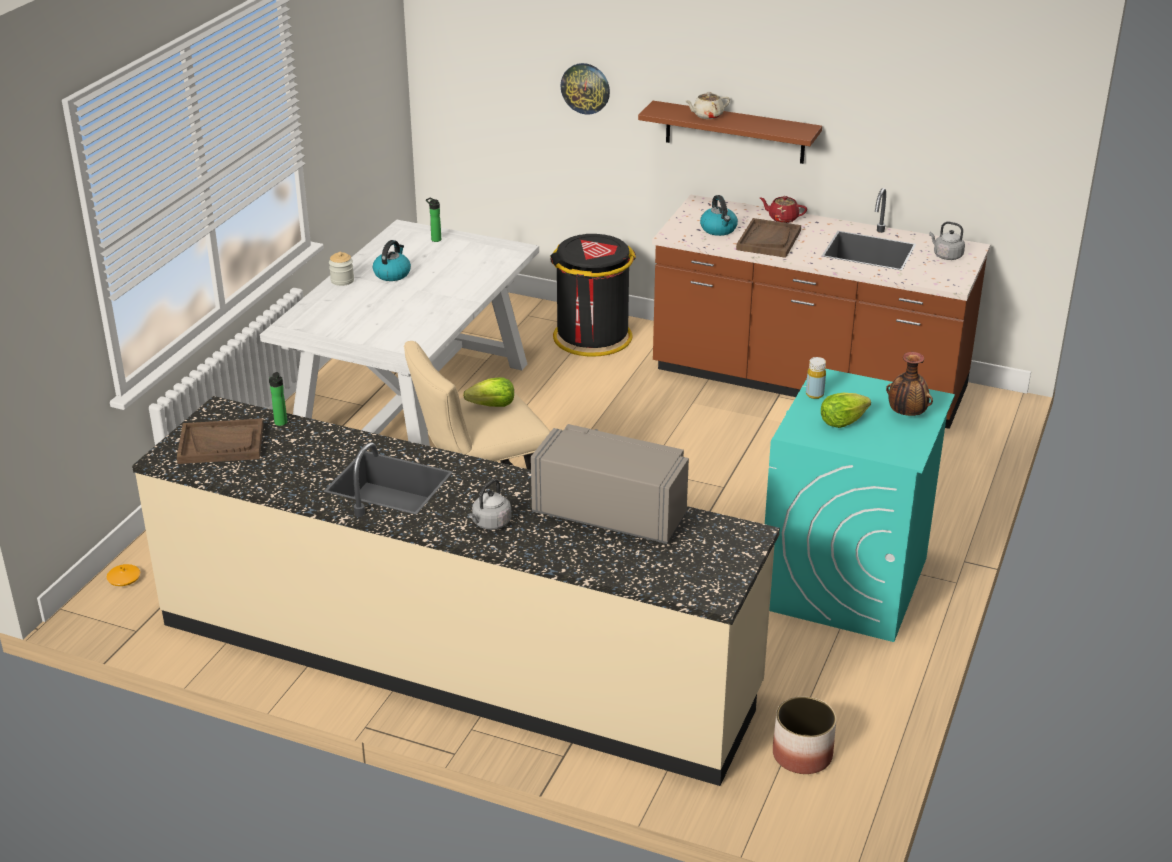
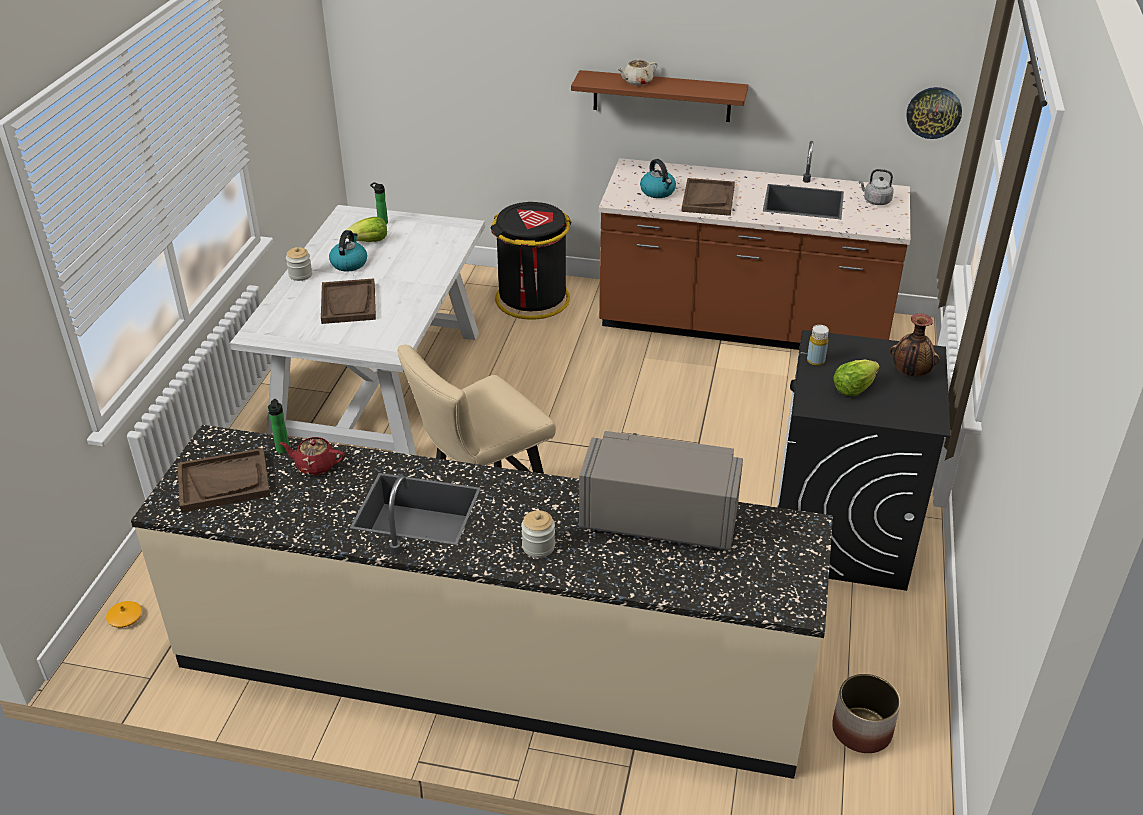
camera: 10 degrees left, 5 degrees up
lettuce [463,377,514,407] -> lettuce moved to [346,217,387,242]
grey kettle [468,479,511,530] -> jar [521,510,555,558]
wall clock [560,63,610,115] -> wall clock moved to [907,87,962,139]
red teapot [760,196,807,223] -> red teapot moved to [280,437,344,475]
turquoise washing machine [765,369,955,642] -> black washing machine [778,330,950,591]
none -> brown tray [321,278,376,324]

